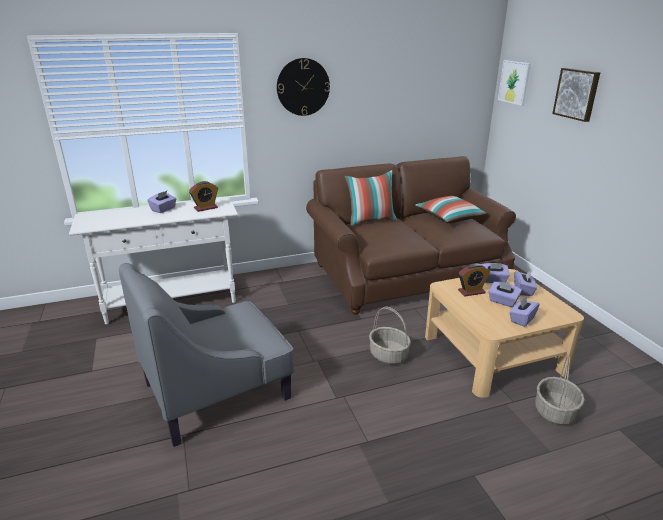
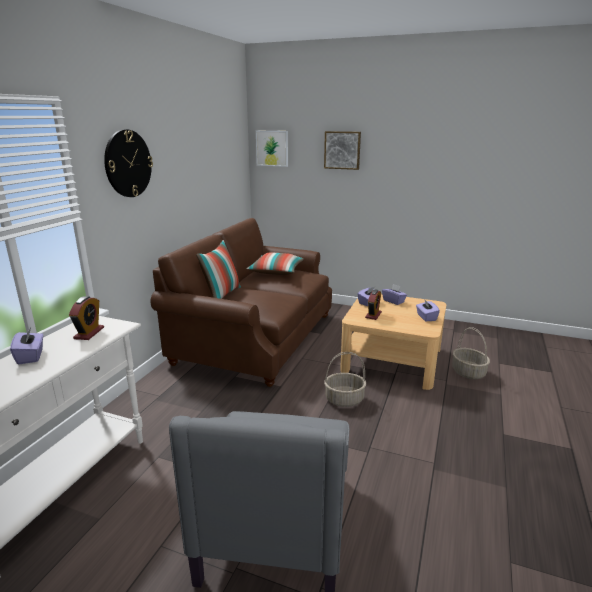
camera: 50 degrees left, 5 degrees down
purple tissue box [488,282,522,307] -> none

